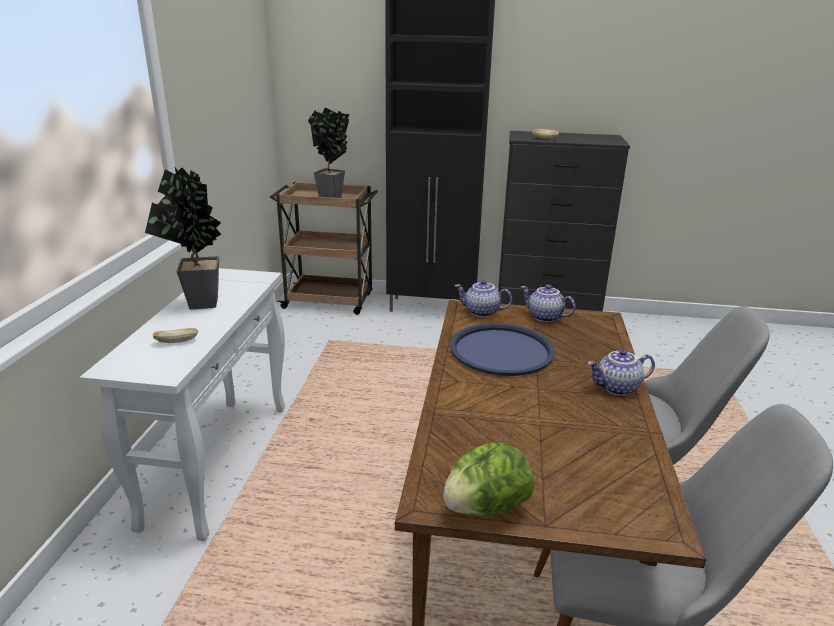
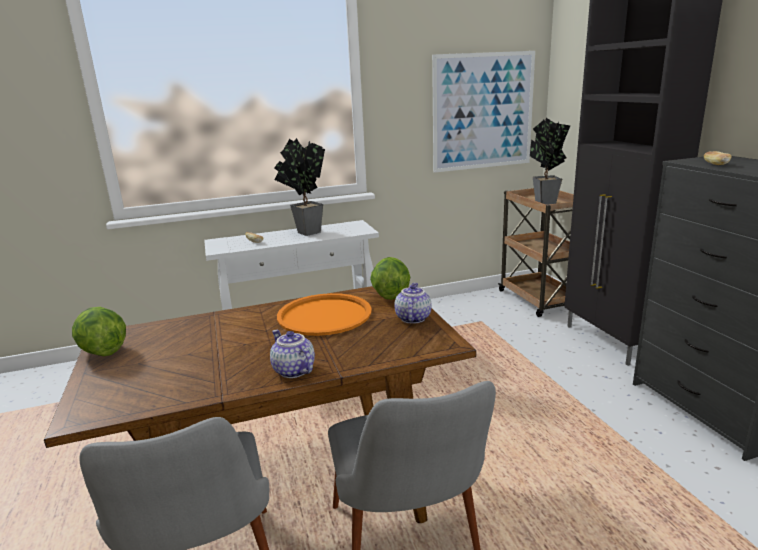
camera: 65 degrees right, 5 degrees down
blue tray [450,323,555,376] -> orange tray [277,293,372,336]
teapot [455,280,512,317] -> lettuce [370,257,410,300]
none -> picture [432,51,535,173]

